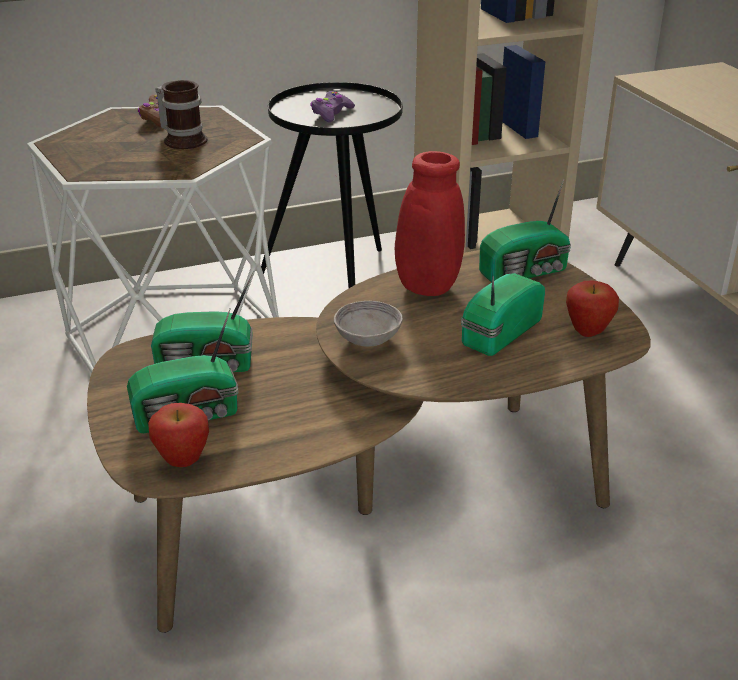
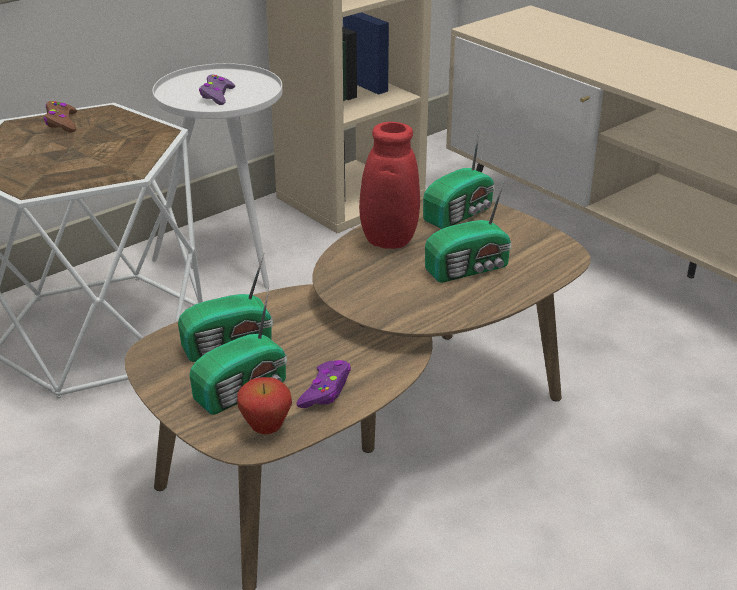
camera: 20 degrees left, 0 degrees up
mug [156,80,208,149] -> none
black side table [261,82,403,288] -> white side table [152,63,283,288]
grey bowl [334,301,403,347] -> none
radio [461,273,545,356] -> radio turned 135 degrees counterclockwise [425,181,512,283]
apple [566,280,619,337] -> none
none -> purple game controller [296,360,351,408]

